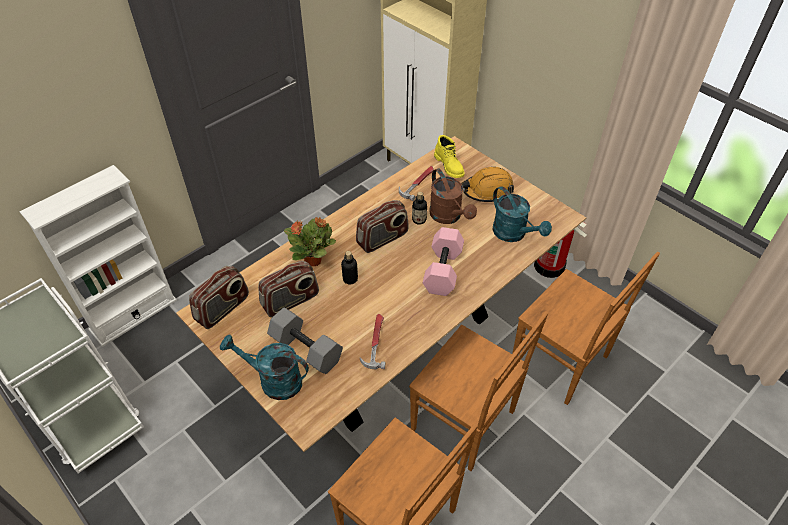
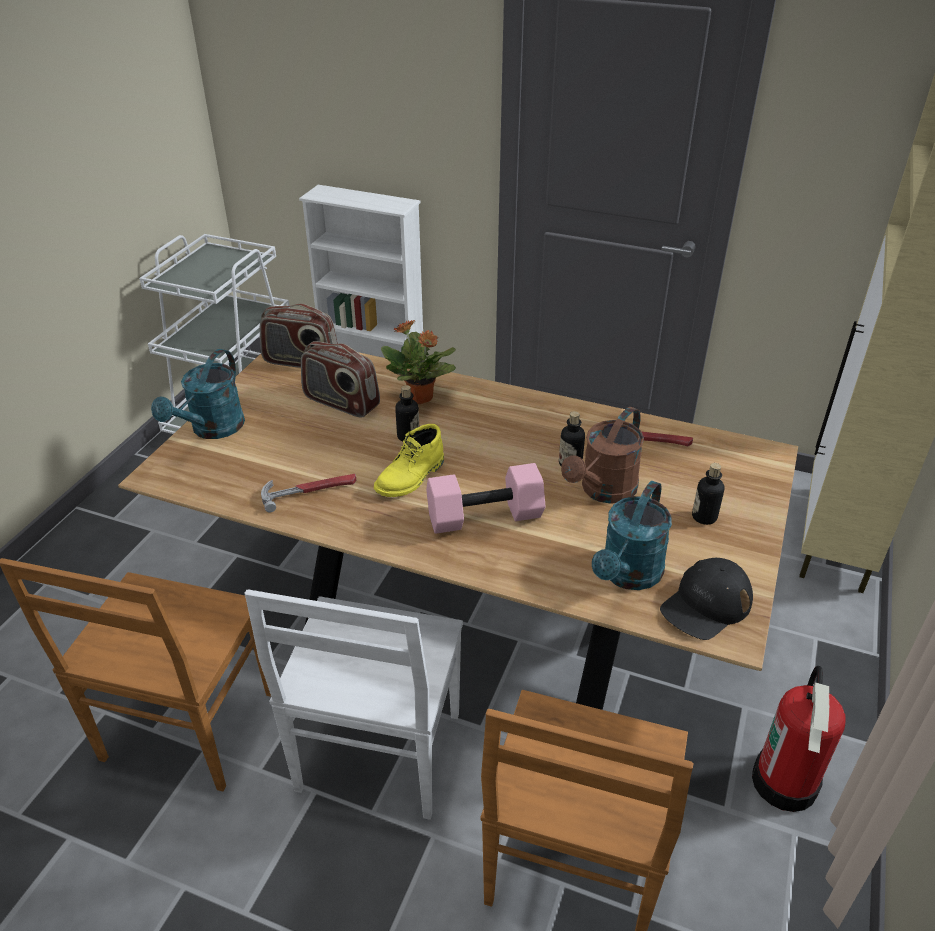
camera: 65 degrees right, 10 degrees down
turquoise watering can [220,335,309,400] -> turquoise watering can turned 150 degrees counterclockwise [151,349,245,439]
grey dumbbell [267,307,343,374] -> none
radio [356,200,409,253] -> none
brown chair [409,311,548,471] -> white chair [244,589,463,820]
yellow boot [434,135,465,178] -> yellow boot moved to [374,424,444,497]
orange hard hat [462,167,514,202] -> bottle [692,463,724,525]
none -> black cap [660,557,753,640]

